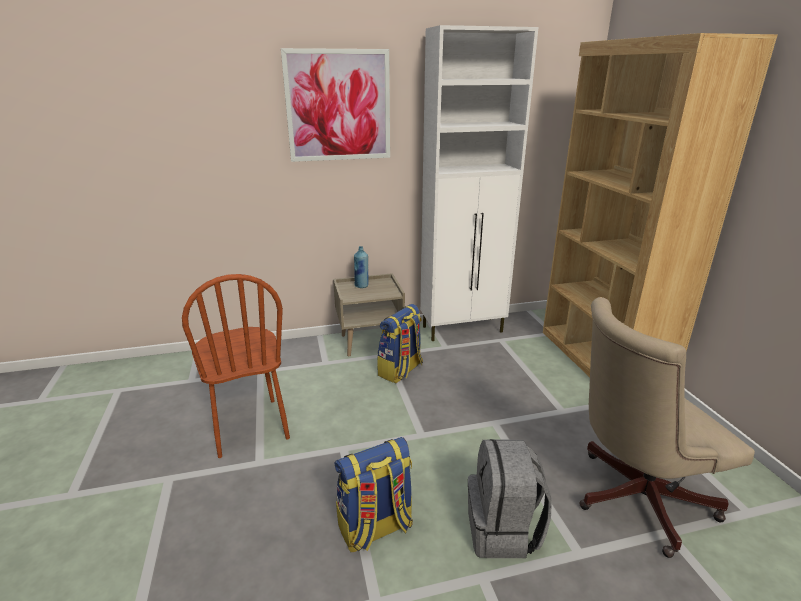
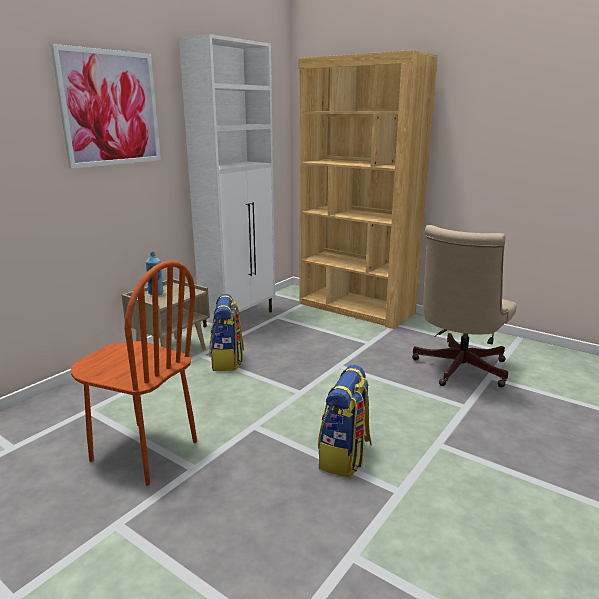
camera: 40 degrees left, 5 degrees down
grey backpack [468,439,552,558] -> none

